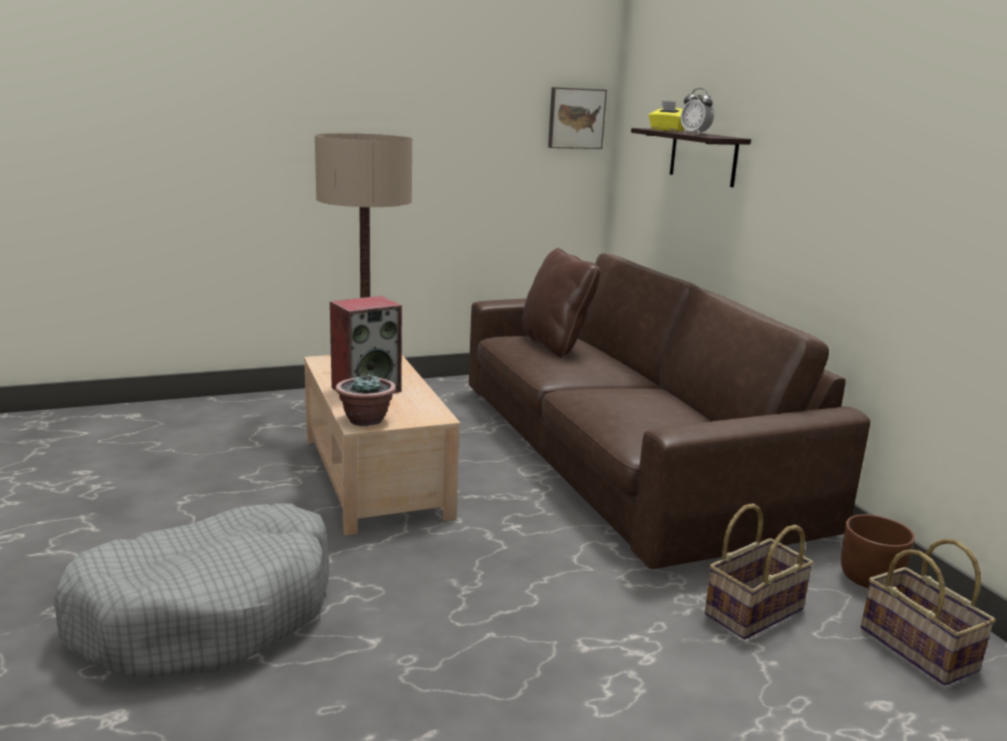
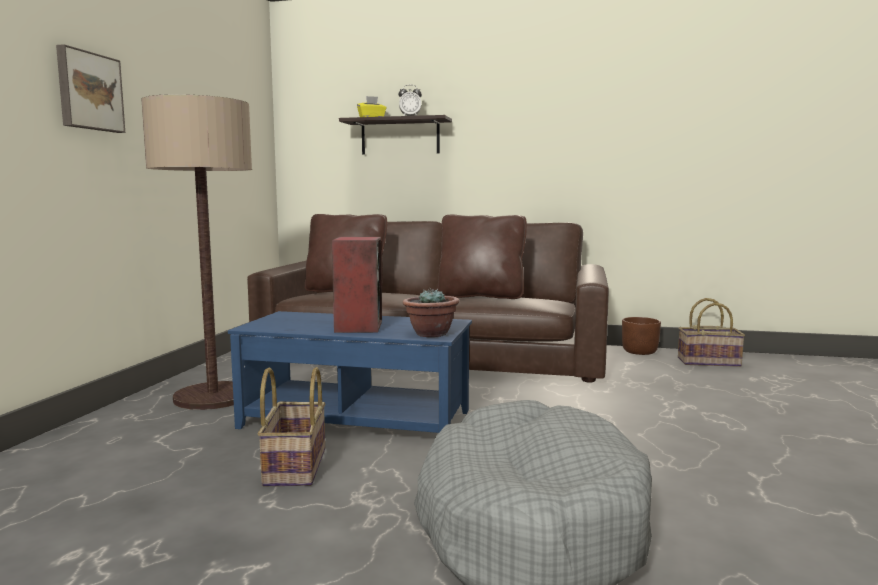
camera: 55 degrees left, 10 degrees down
beige coffee table [304,355,460,536] -> blue coffee table [228,311,472,433]
picture [548,87,607,149] -> picture moved to [56,44,125,133]
basket [705,504,814,640] -> basket moved to [258,367,325,486]
none -> brown pillow [437,215,527,299]

